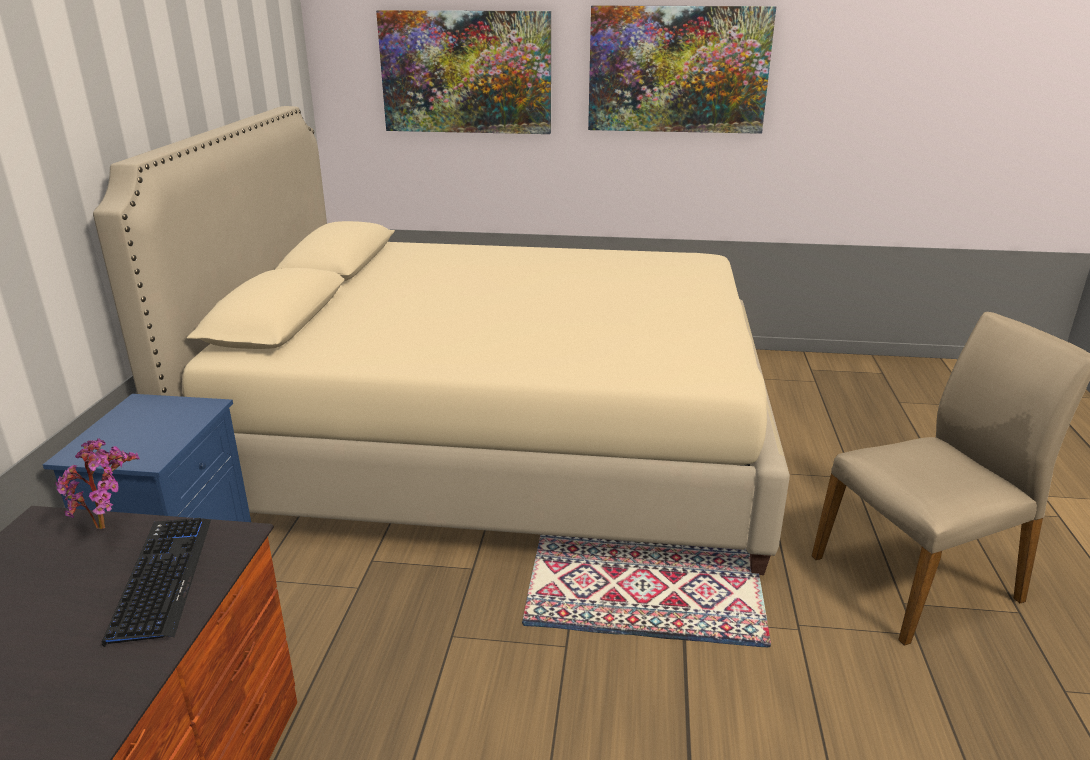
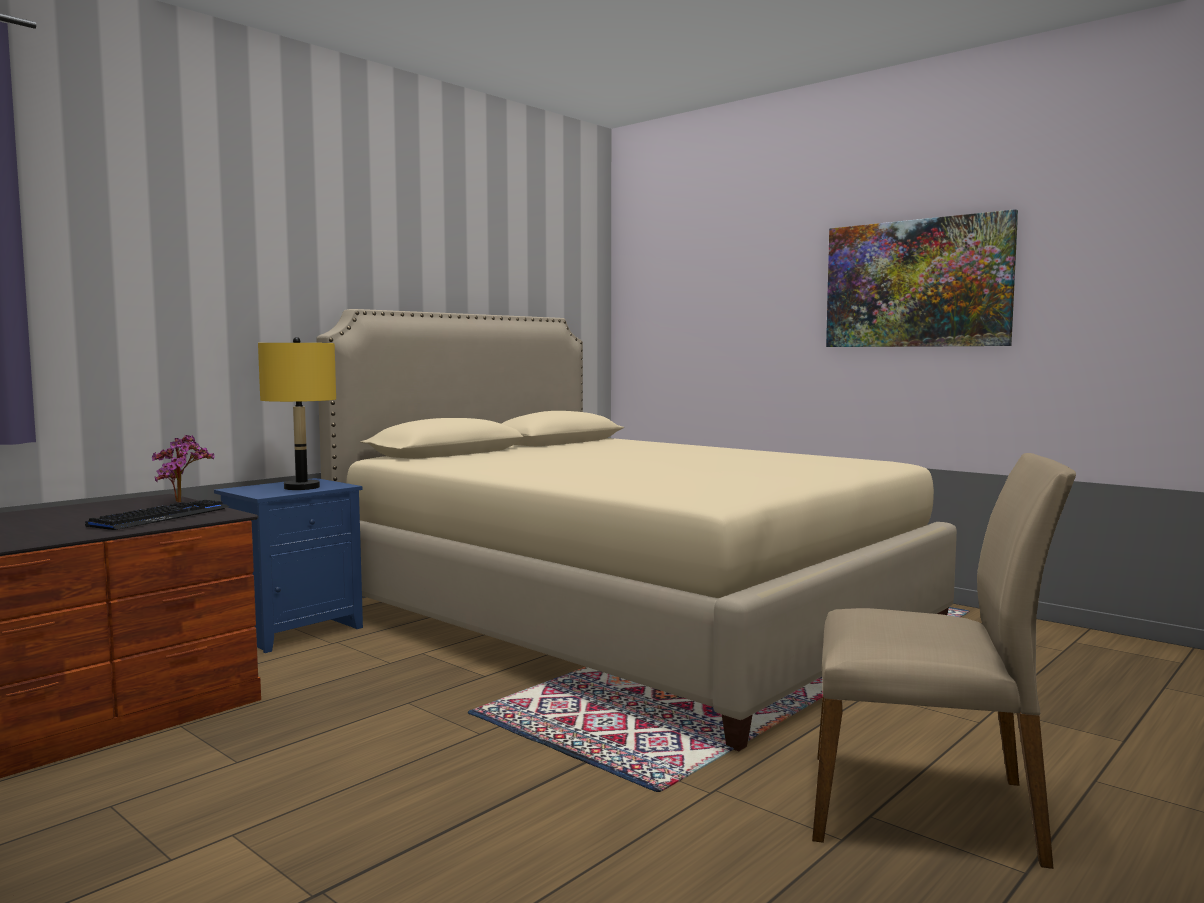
camera: 35 degrees right, 20 degrees down
picture [376,10,551,134] -> none
none -> yellow table lamp [258,337,336,490]

